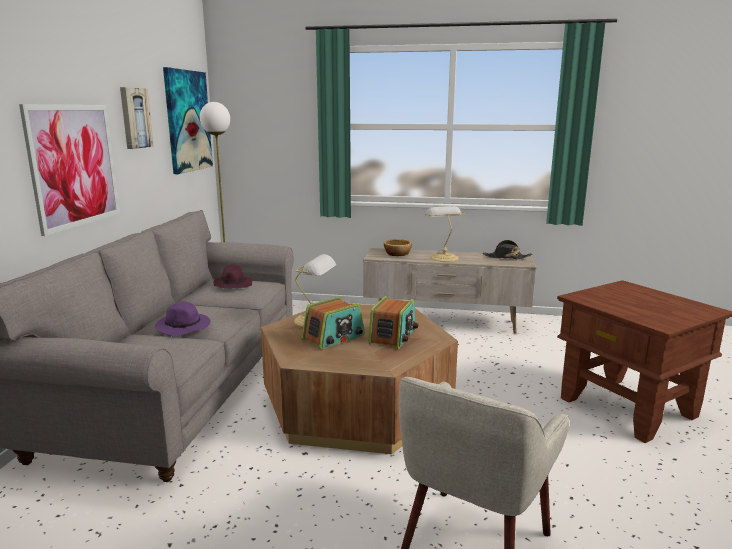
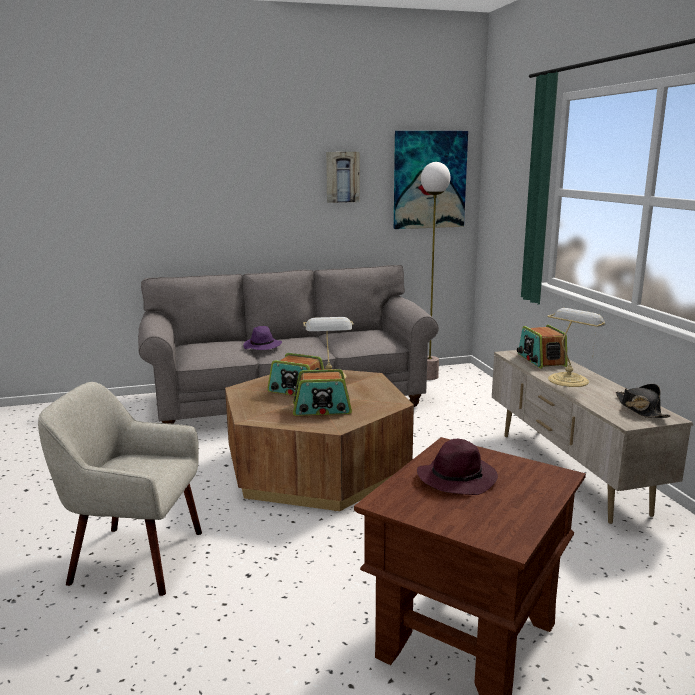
camera: 65 degrees right, 0 degrees up
picture [19,104,120,236] -> none
purple hat [213,264,252,288] -> purple hat moved to [417,439,498,495]
bowl [384,239,412,256] -> radio [517,325,568,368]

